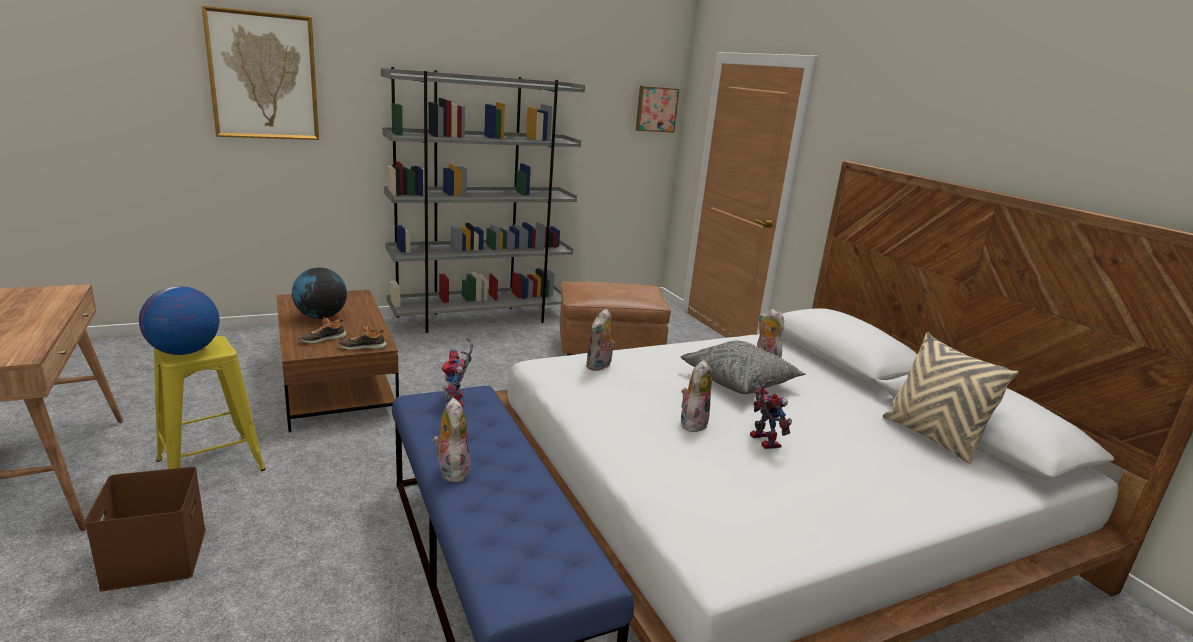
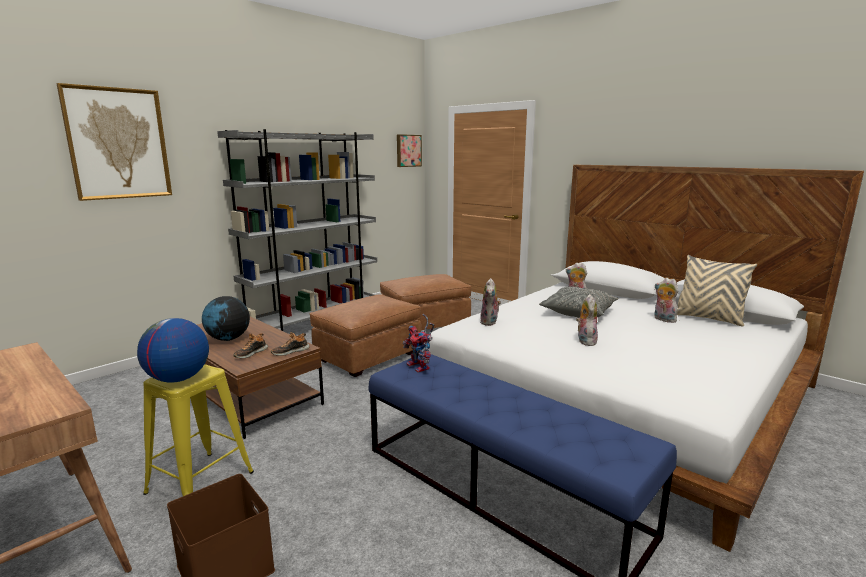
camera: 20 degrees left, 5 degrees down
plush toy [433,398,471,483] -> plush toy moved to [654,278,679,323]
toy robot [750,374,792,449] -> none
none -> brown ottoman [309,295,421,377]

